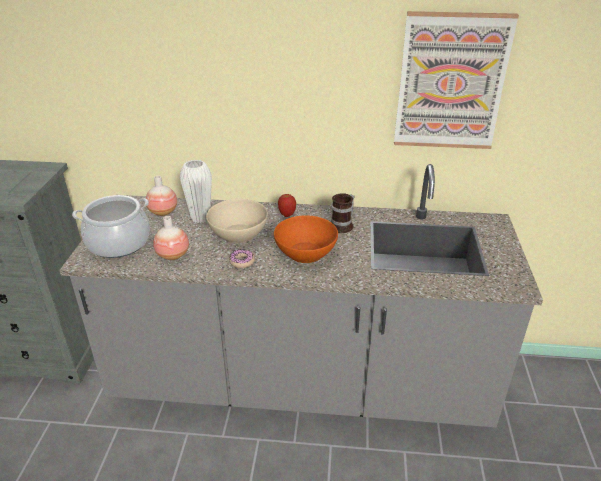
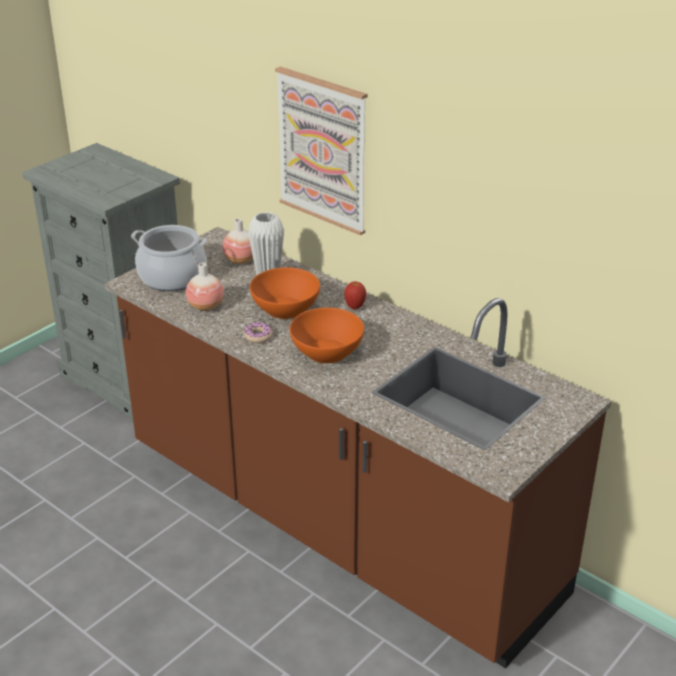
camera: 35 degrees right, 0 degrees up
grey counter [59,164,543,428] -> brown counter [105,227,611,668]
beige bowl [206,199,268,243] -> orange bowl [250,267,320,319]
mug [331,193,354,233] -> none
picture [394,11,519,149] -> picture moved to [275,67,367,235]

